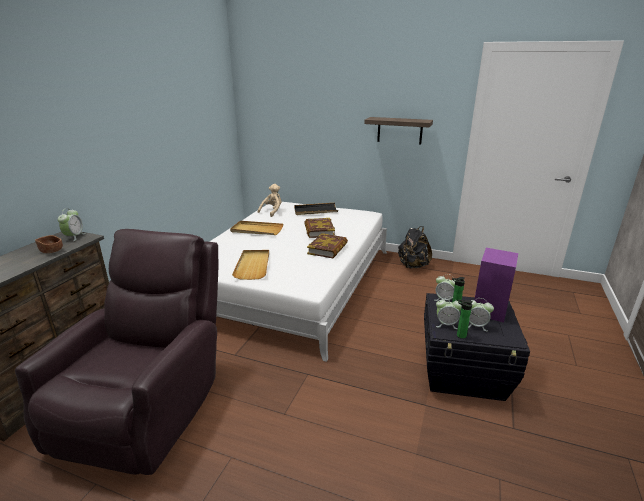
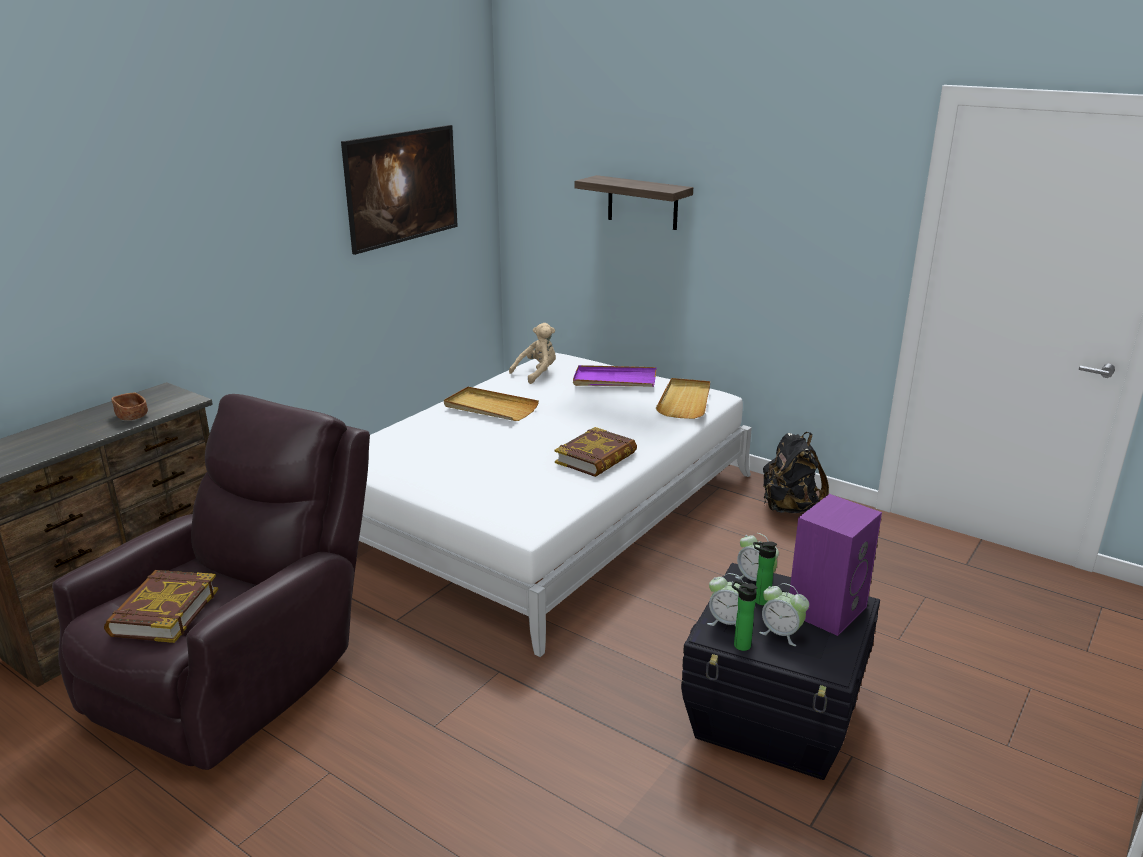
camera: 15 degrees right, 0 degrees up
alarm clock [58,208,86,241] -> none
beige tray [232,250,269,280] -> beige tray moved to [656,378,710,419]
black tray [294,203,338,215] -> purple tray [573,365,656,387]
book [304,218,335,238] -> book moved to [104,570,218,643]
shelf [364,117,433,145] -> shelf moved to [575,175,693,230]
none -> picture [341,125,458,255]

